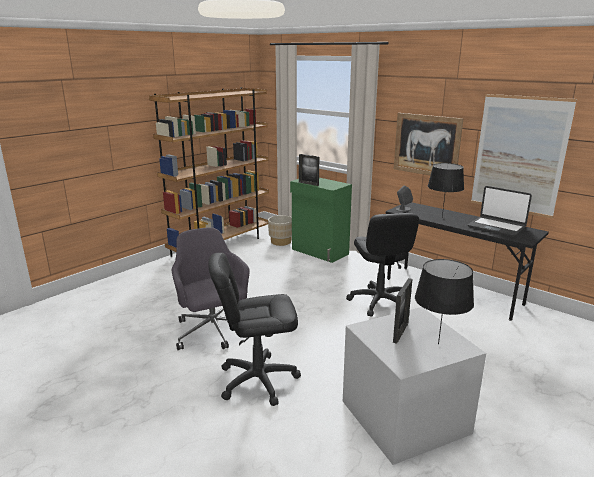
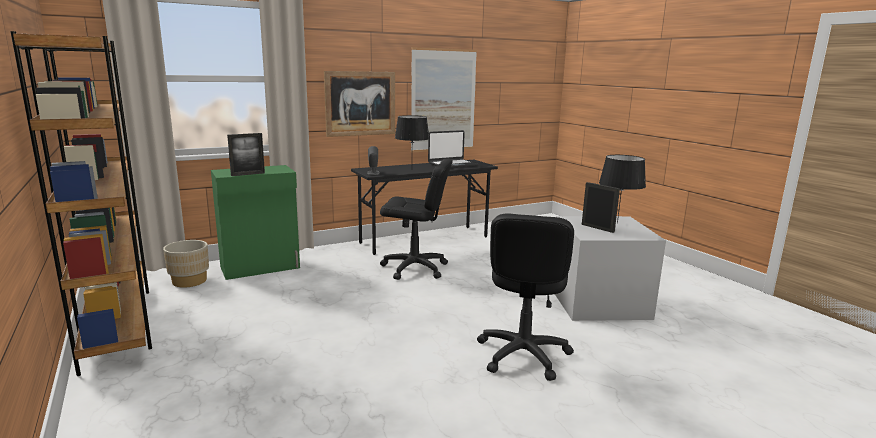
camera: 70 degrees left, 5 degrees down
grey office chair [172,228,249,350] -> none

